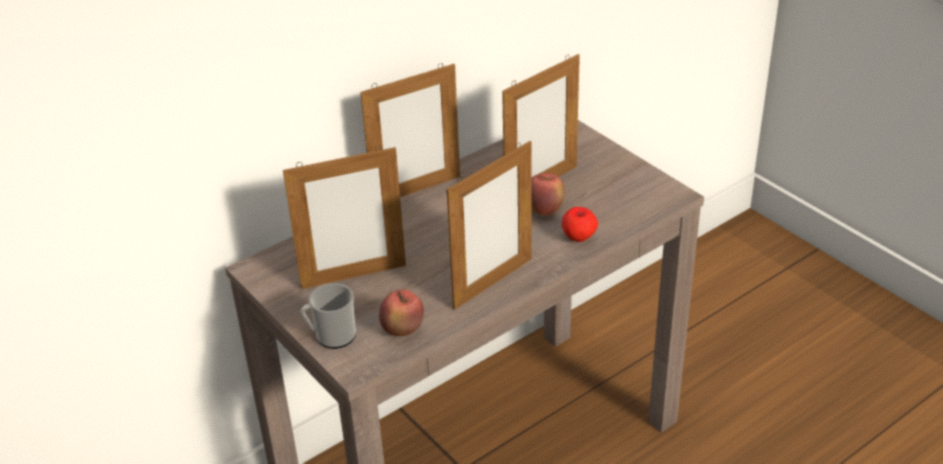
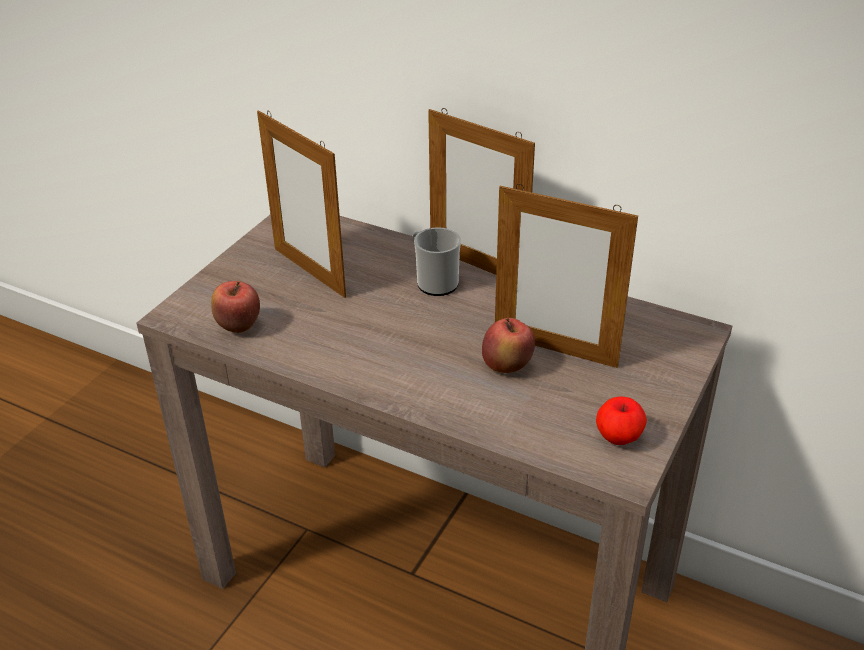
camera: 65 degrees right, 0 degrees up
mug [300,283,356,349] -> mug moved to [413,227,461,296]
picture frame [447,141,531,310] -> none
apple [562,207,598,242] -> apple moved to [596,396,647,445]

